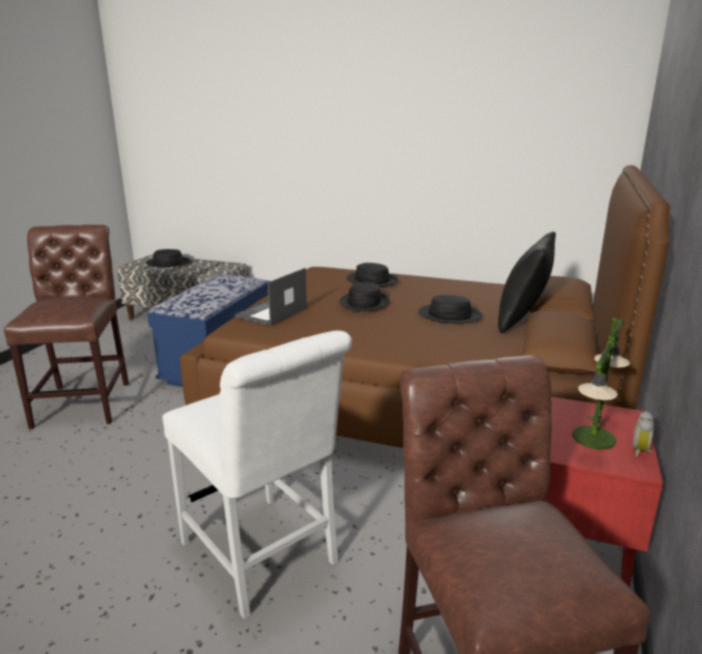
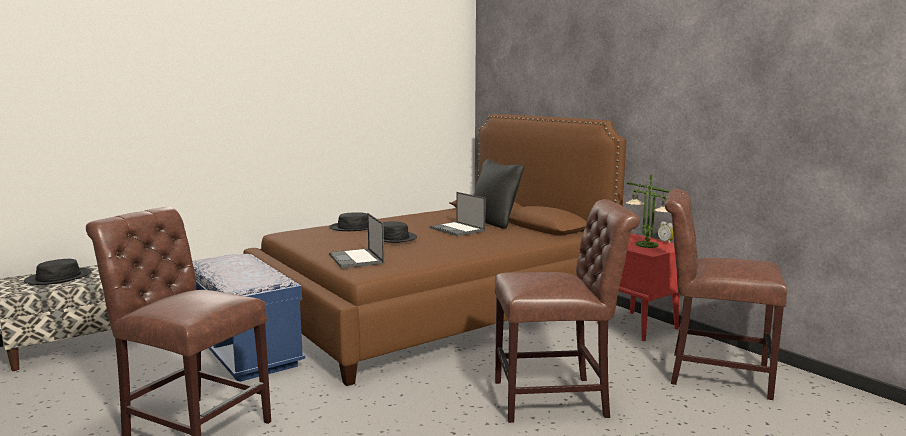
camera: 55 degrees left, 10 degrees down
white chair [162,331,352,619] -> brown chair [495,199,640,423]
black hat [418,295,482,324] -> laptop [429,192,486,236]

